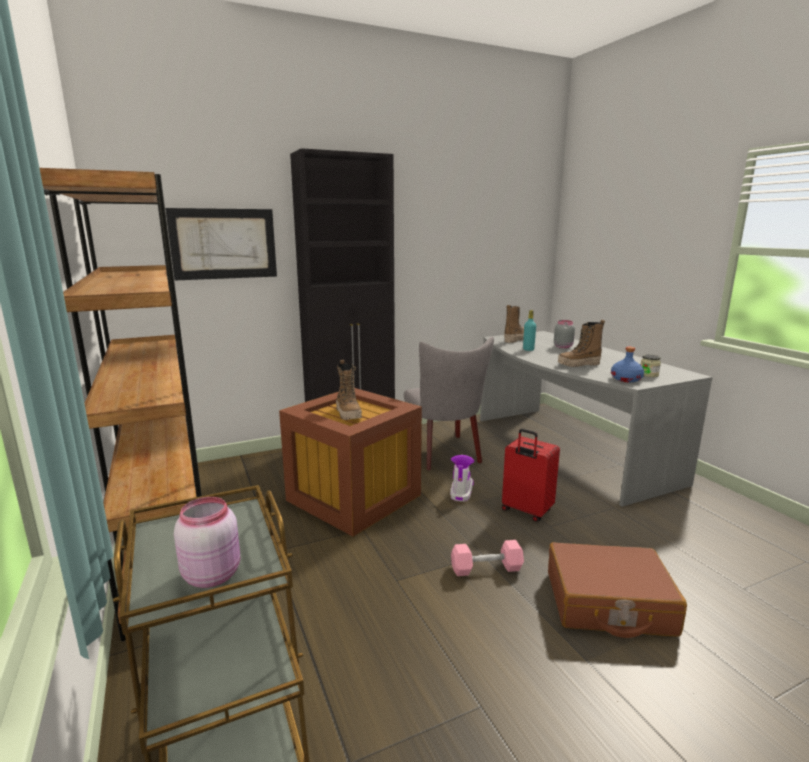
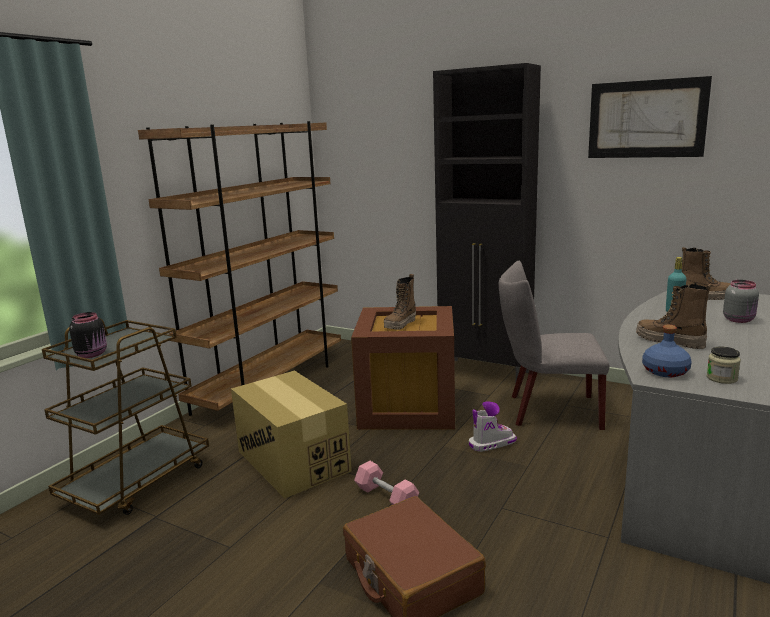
camera: 55 degrees right, 0 degrees up
picture [165,208,277,281] -> picture moved to [588,76,712,158]
pink jar [174,497,240,588] -> black jar [69,312,107,358]
grey chair [404,337,494,470] -> grey chair turned 60 degrees clockwise [499,261,609,430]
red suitcase [502,429,560,522] -> none
none -> cardboard box [231,370,352,498]

